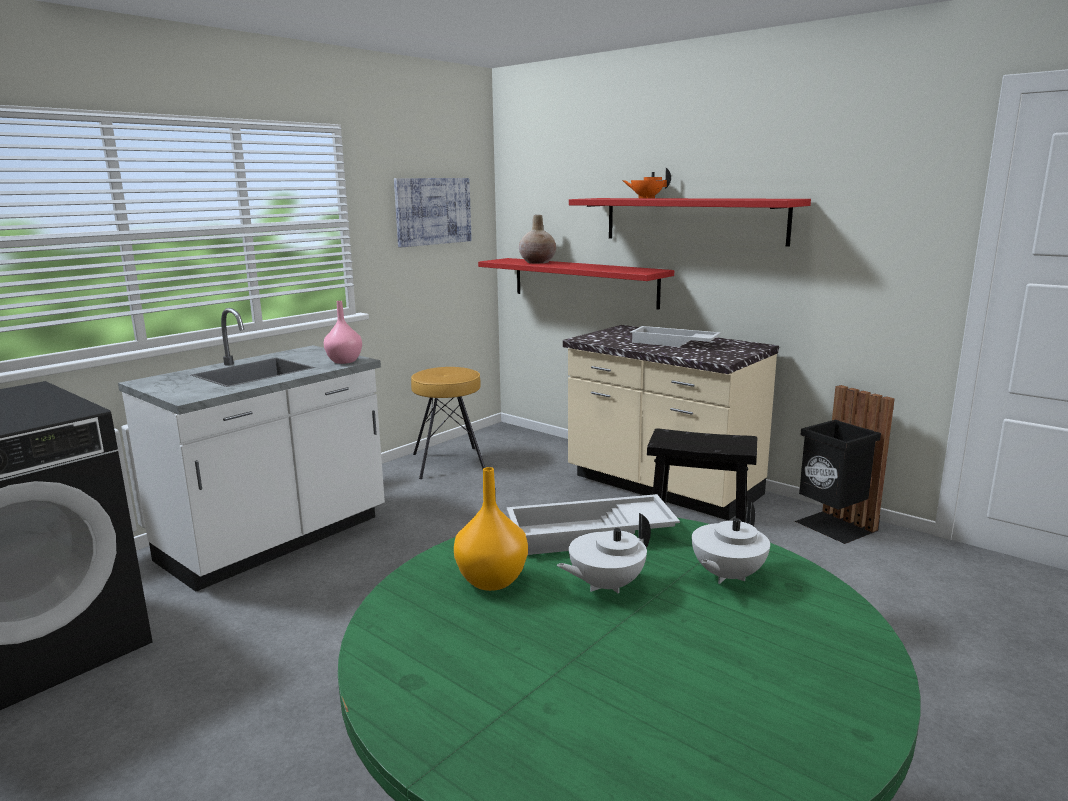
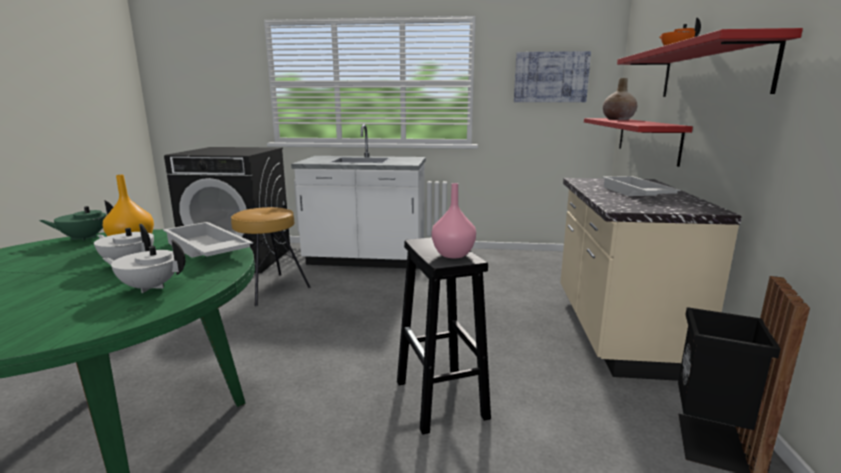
camera: 55 degrees right, 0 degrees up
pink vase [324,301,362,364] -> pink vase moved to [431,183,476,258]
brown stool [411,367,485,479] -> brown stool moved to [231,207,311,306]
none -> green teapot [39,200,113,241]

